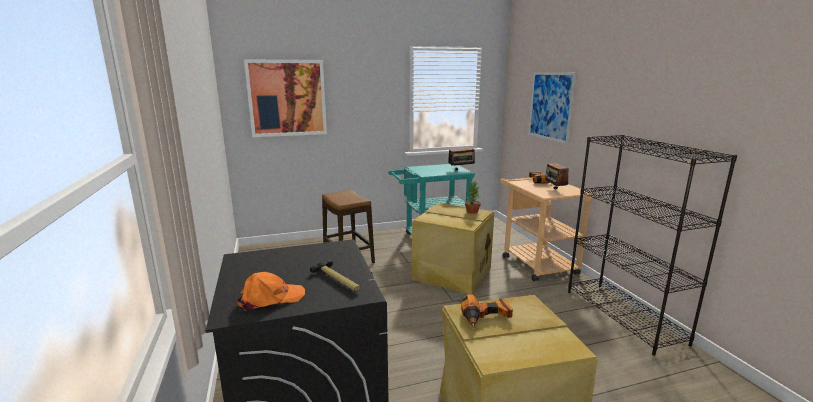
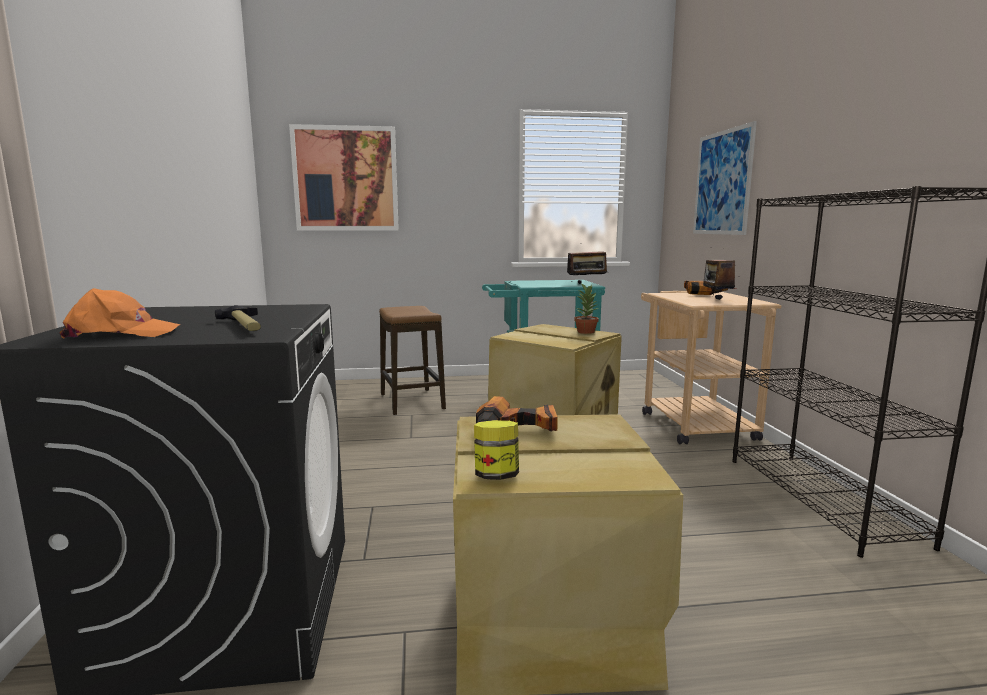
camera: 10 degrees right, 5 degrees down
none -> jar [474,420,519,480]

